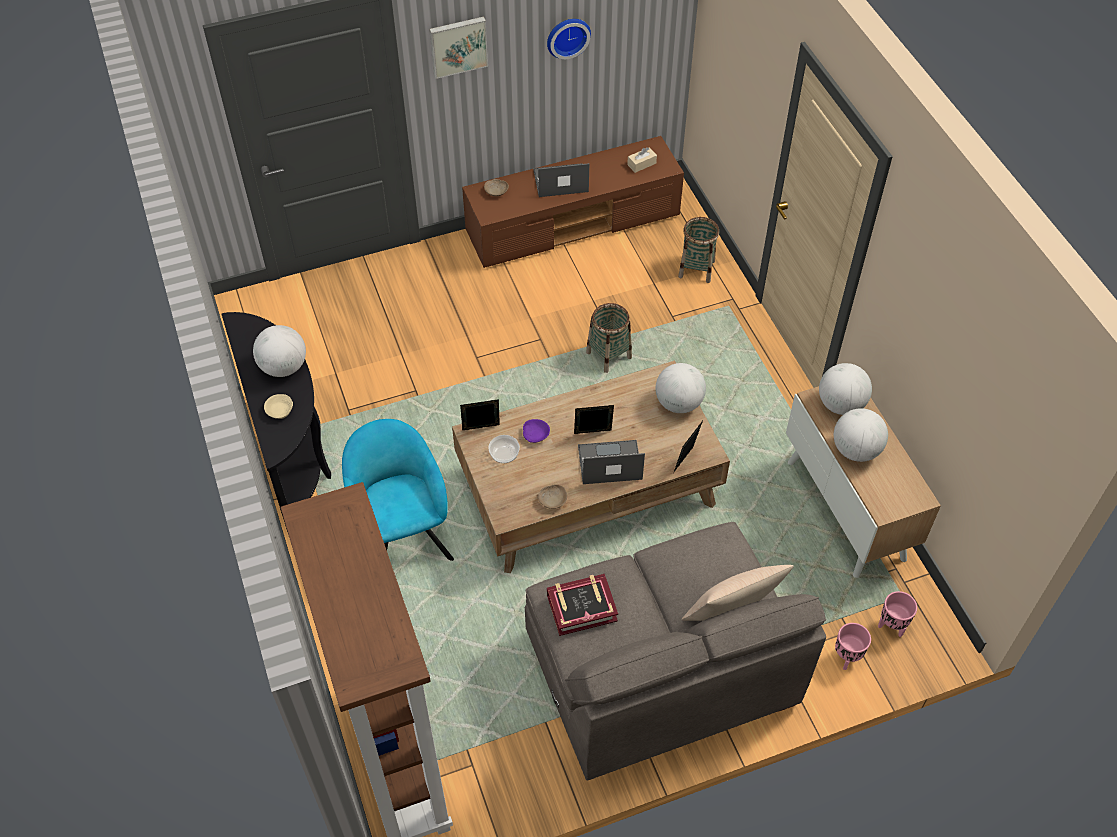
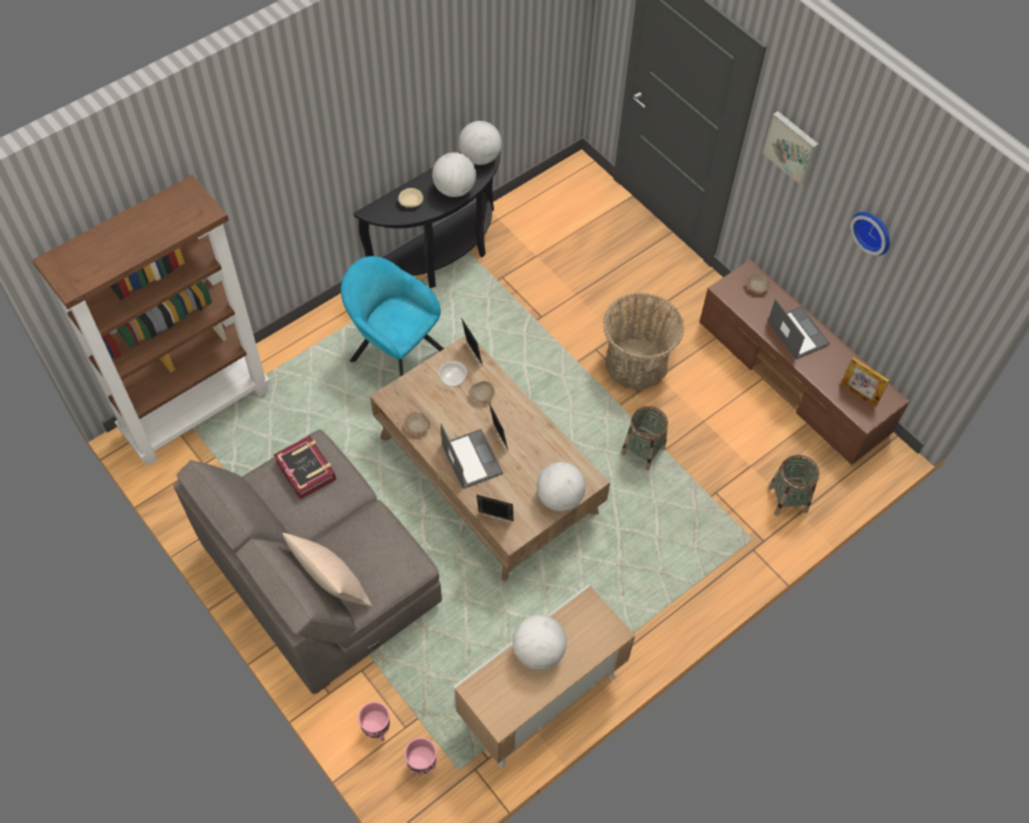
camera: 70 degrees right, 5 degrees up
turquoise armchair [342,419,454,561] -> turquoise armchair turned 105 degrees counterclockwise [341,256,444,377]
purple bowl [523,419,550,443] -> beige bowl [469,381,495,403]
beige tissue box [627,147,657,173] -> picture frame [841,357,889,407]
globe [819,363,872,415] -> globe moved to [458,121,502,165]
none -> basket [603,293,684,390]

